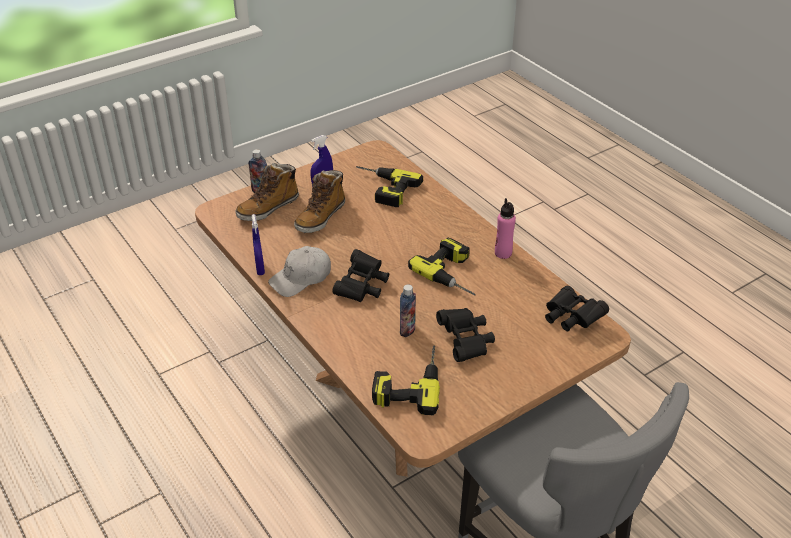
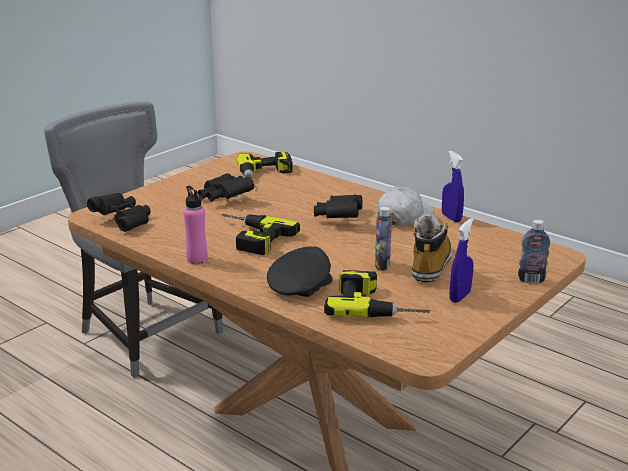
camera: 165 degrees right, 15 degrees down
boot [235,163,299,221] -> none
bottle [400,285,416,337] -> bottle moved to [375,206,392,271]
none -> black cap [267,246,333,297]

